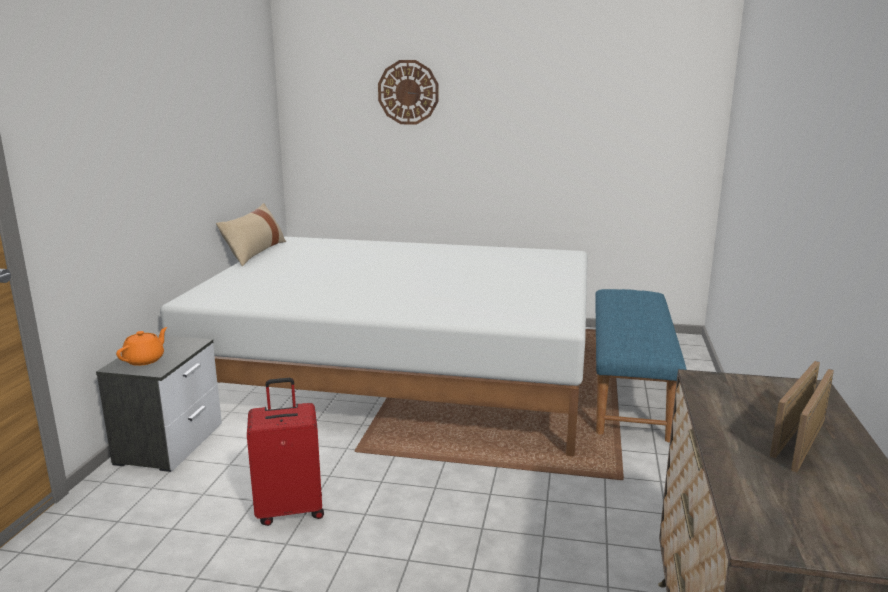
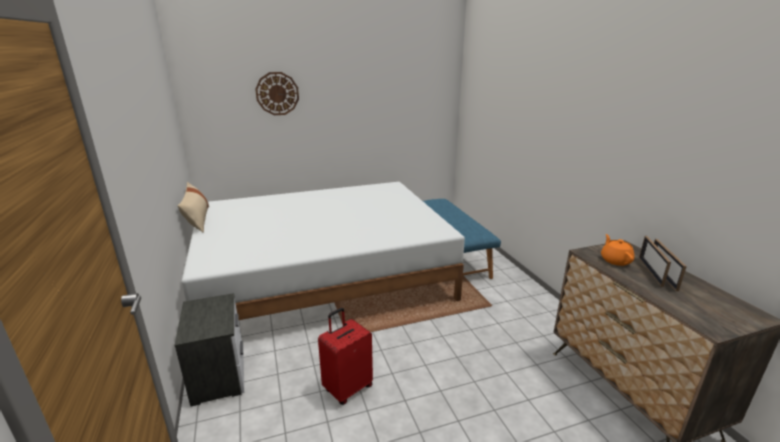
camera: 30 degrees left, 5 degrees up
orange teapot [116,327,167,366] -> orange teapot moved to [601,234,635,266]

